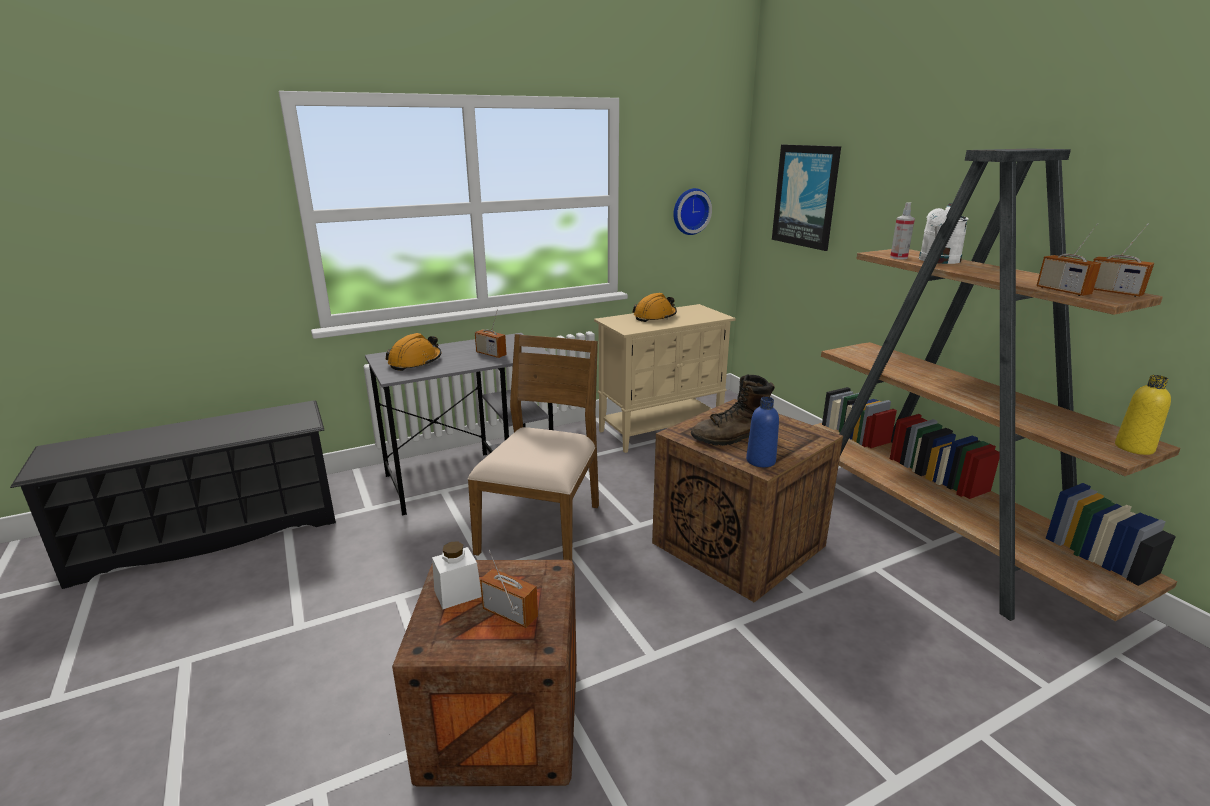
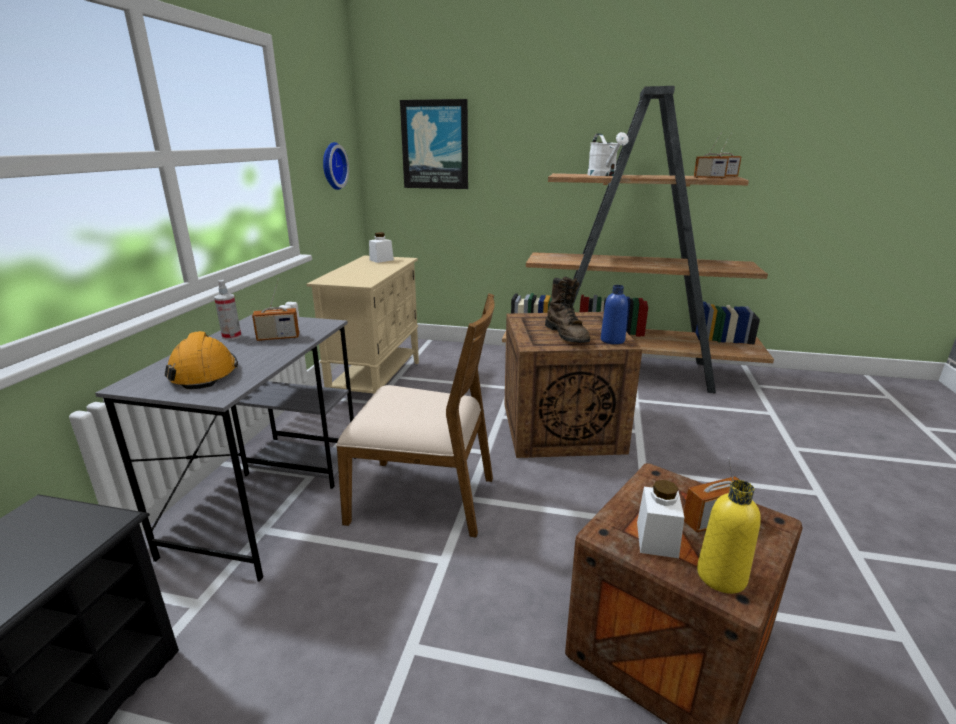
camera: 50 degrees left, 0 degrees up
brown chair [467,334,599,561] -> brown chair turned 135 degrees clockwise [336,293,495,538]
orange hard hat [633,293,677,322] -> none
brown boot [691,374,775,446] -> brown boot turned 45 degrees counterclockwise [545,277,590,343]
spray bottle [890,202,915,259] -> spray bottle moved to [214,280,241,340]
yellow bottle [1115,375,1171,455] -> yellow bottle moved to [697,480,761,594]
none -> white jar [369,232,394,263]

